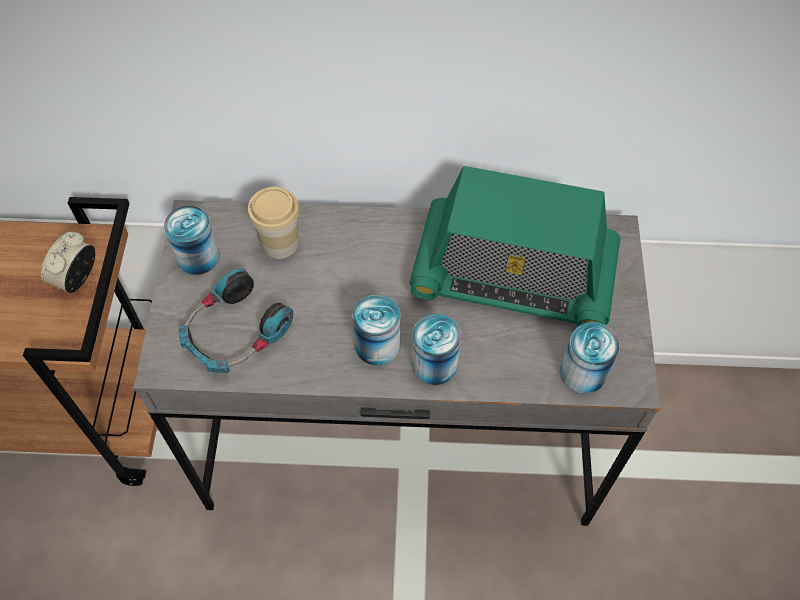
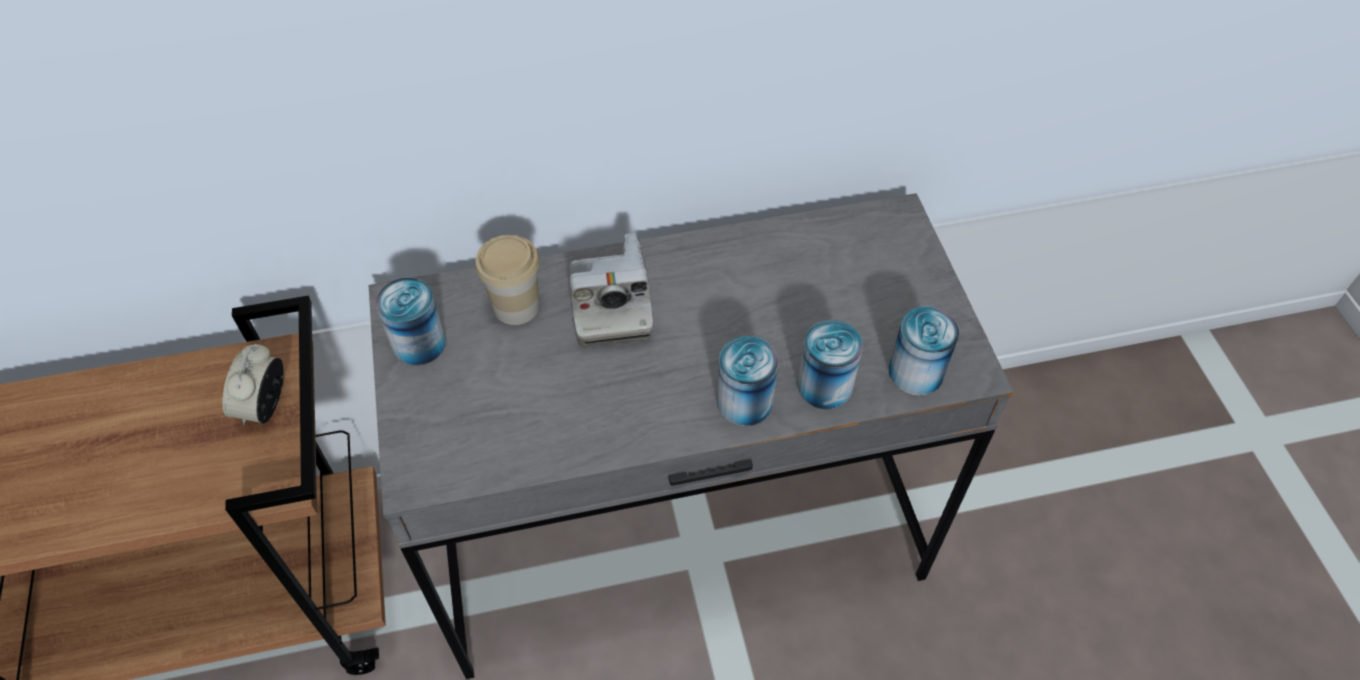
camera: 15 degrees left, 5 degrees down
headphones [179,269,293,373] -> none
can [353,295,401,366] -> can moved to [798,320,863,410]
radio [410,166,620,327] -> none
none -> camera [570,233,653,347]

